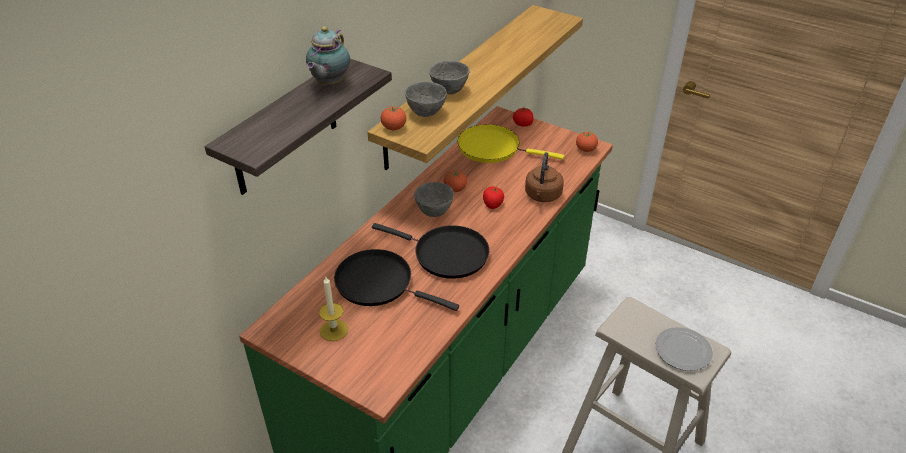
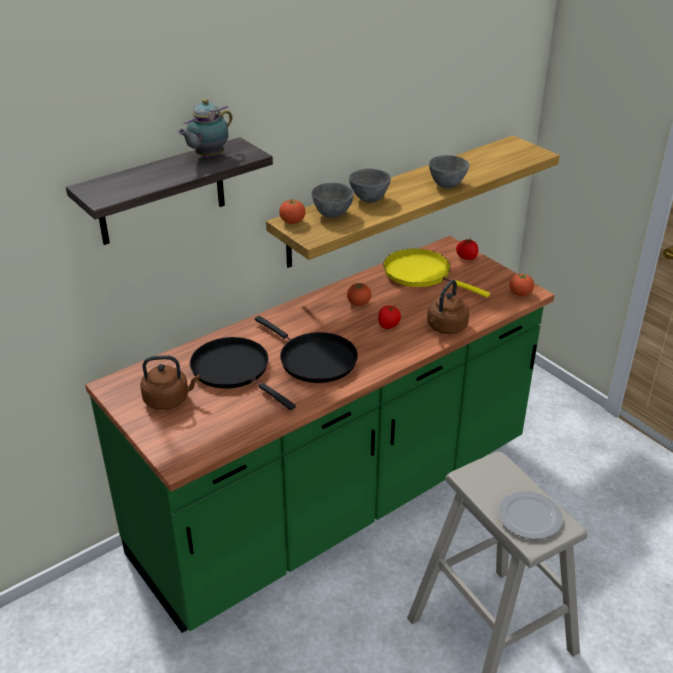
camera: 20 degrees right, 5 degrees down
candle [319,277,348,341] -> brown kettle [140,355,200,410]
grey bowl [414,182,454,217] -> grey bowl moved to [429,155,470,188]

